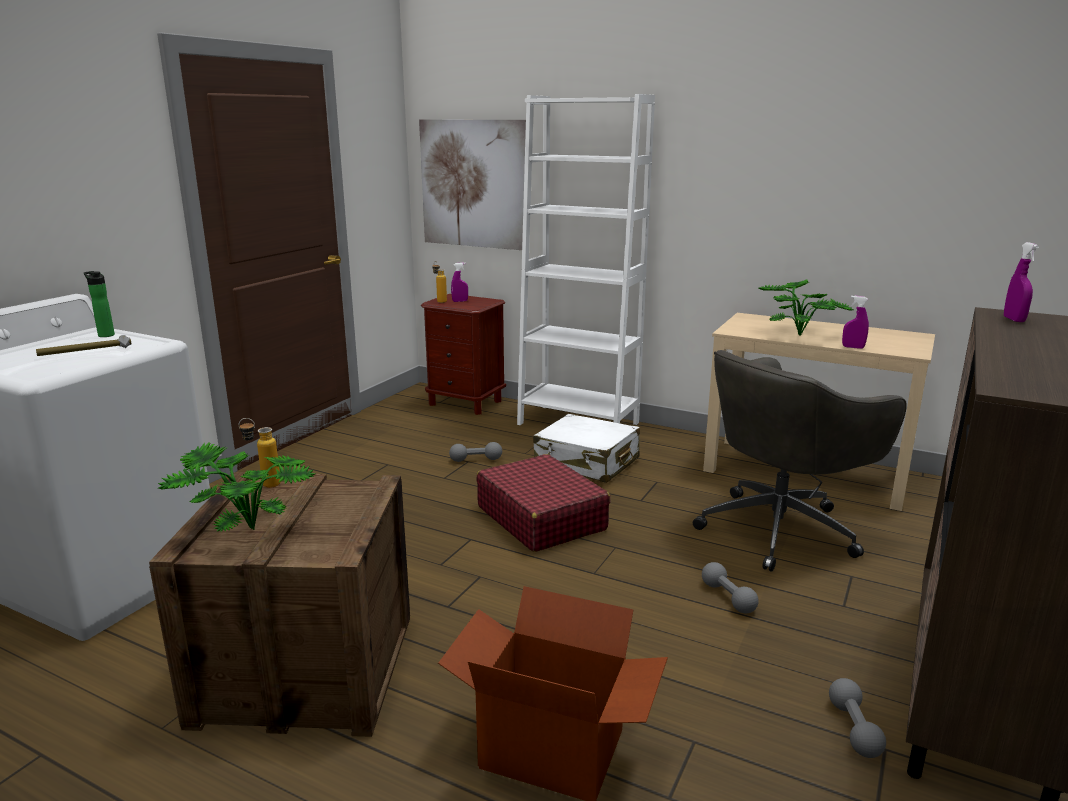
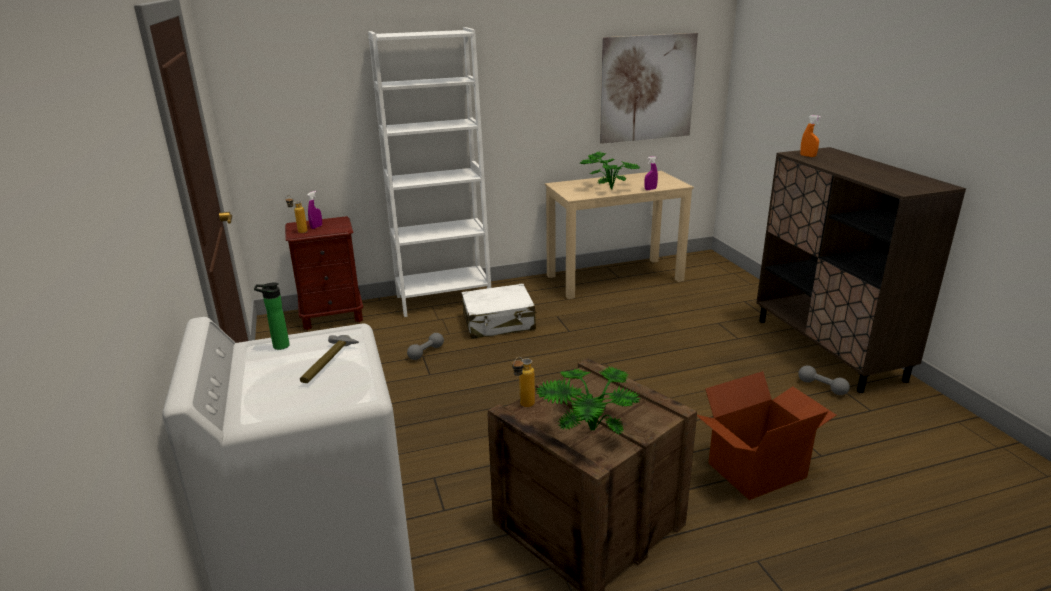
camera: 45 degrees left, 5 degrees up
picture [419,119,526,250] -> picture moved to [600,33,698,144]
red suitcase [476,454,611,552] -> none
grey office chair [693,350,907,572] -> none
grey dumbbell [702,562,759,614] -> none
purple spray bottle [1004,242,1039,322] -> orange spray bottle [800,115,821,157]

